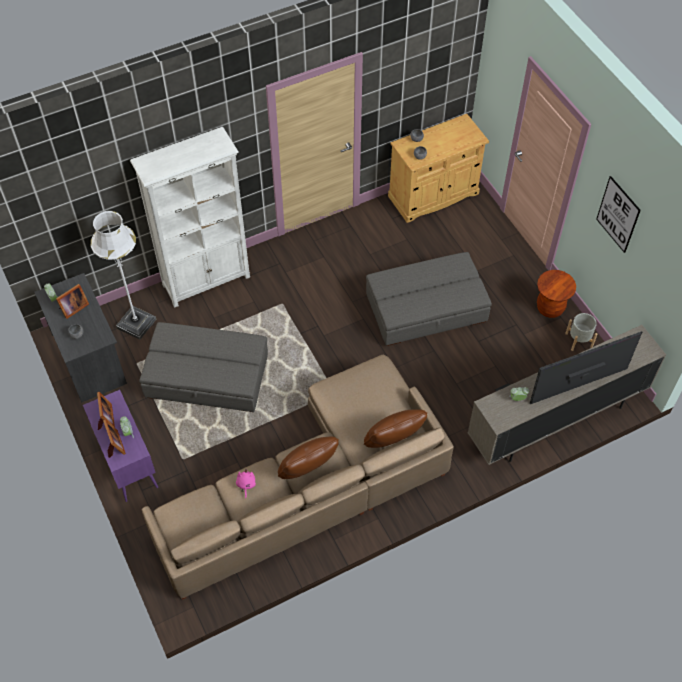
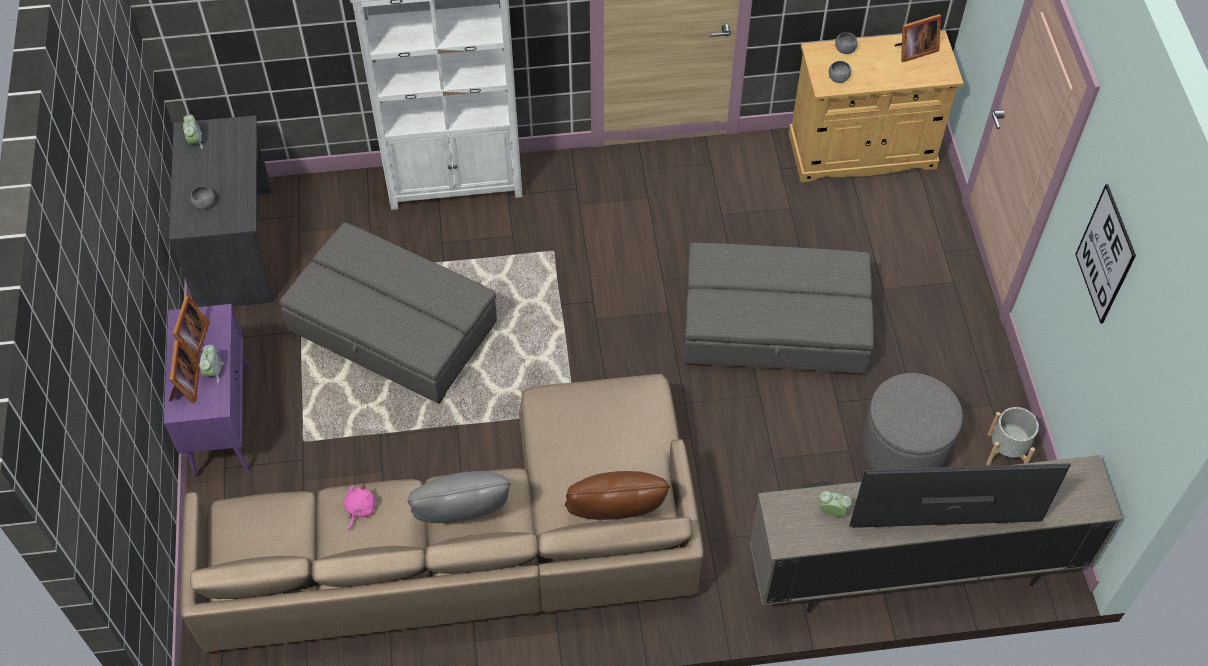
camera: 20 degrees right, 0 degrees up
picture frame [56,284,89,319] -> picture frame moved to [895,14,941,62]
white floor lamp [91,211,156,340] -> none
brown pillow [278,437,339,479] -> grey pillow [407,471,511,523]
brown stool [537,270,576,318] -> none
none -> grey ottoman [861,373,963,470]

